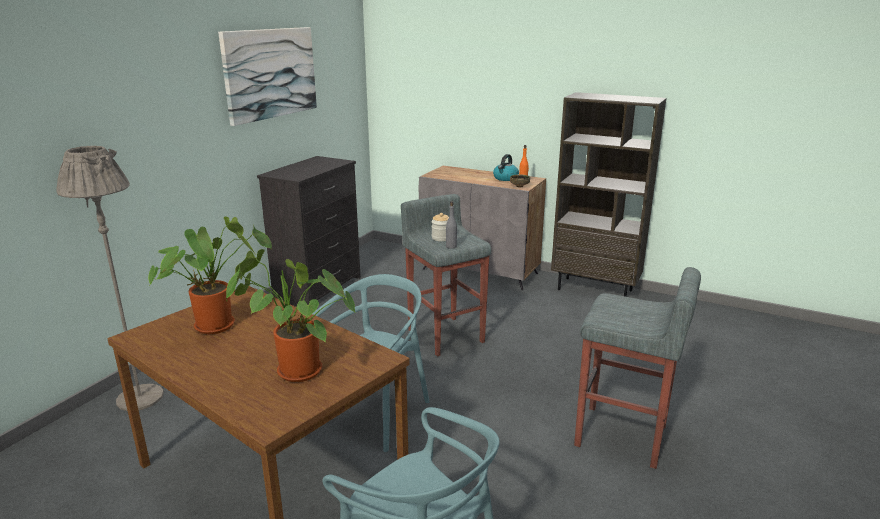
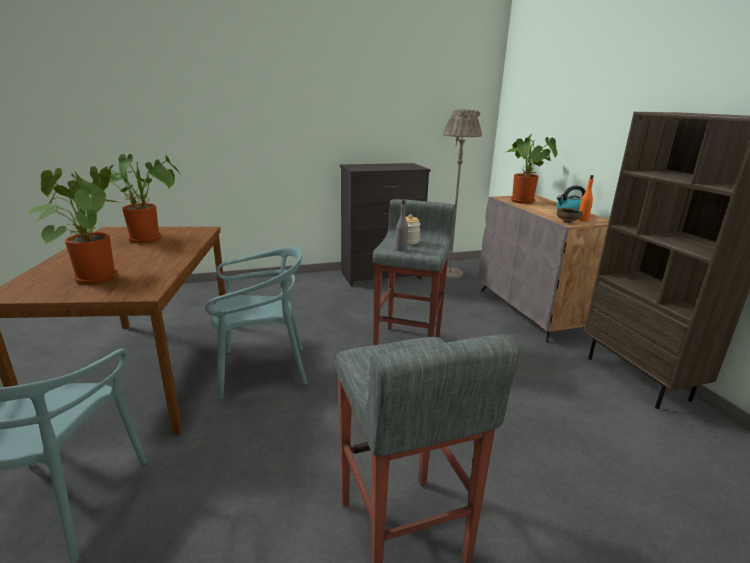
camera: 45 degrees right, 0 degrees up
grey floor lamp [56,146,164,411] -> grey floor lamp moved to [443,109,482,278]
picture [218,27,317,126] -> none
none -> potted plant [507,134,558,204]

